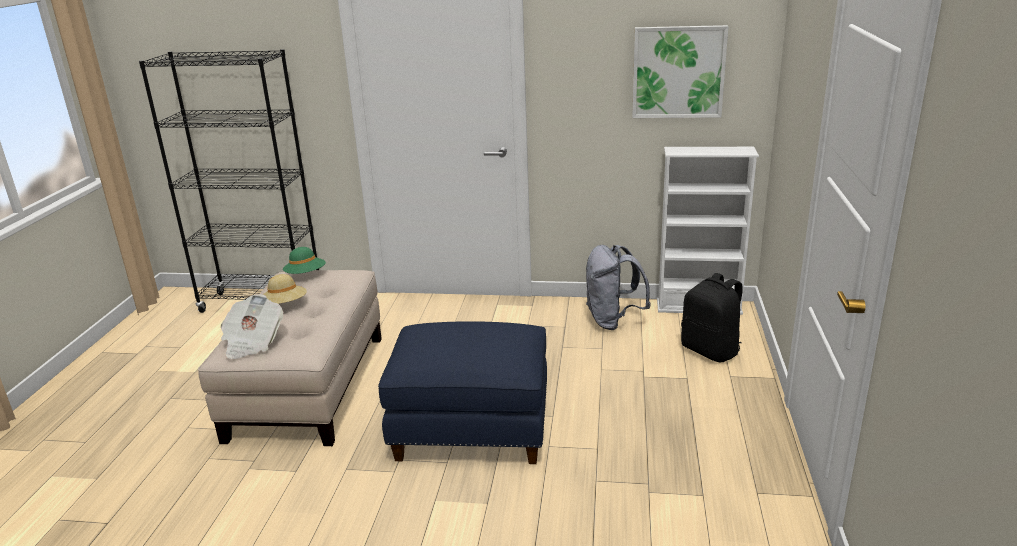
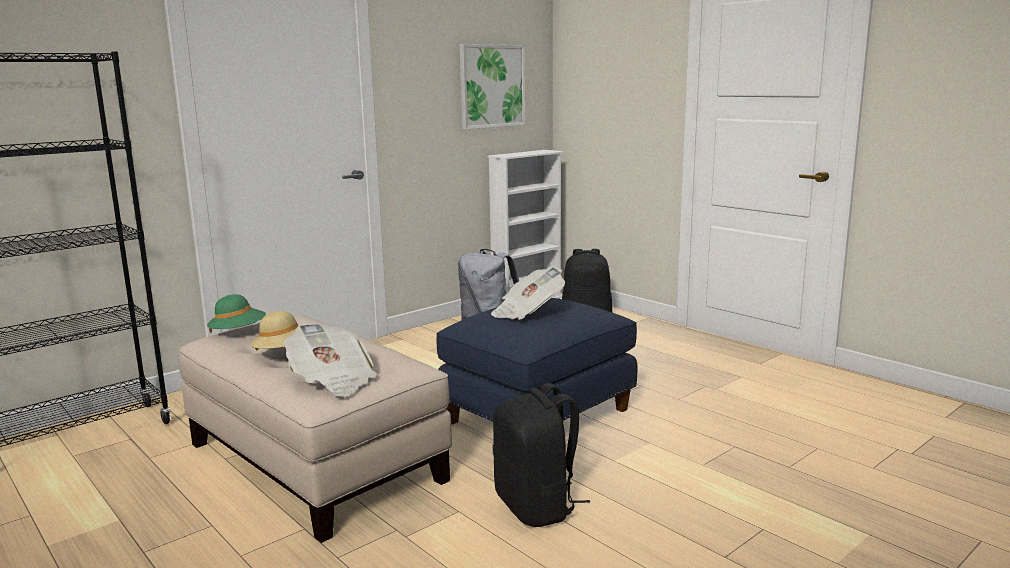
camera: 50 degrees left, 10 degrees down
none -> newspaper [491,267,565,320]
none -> black backpack [493,383,590,527]

